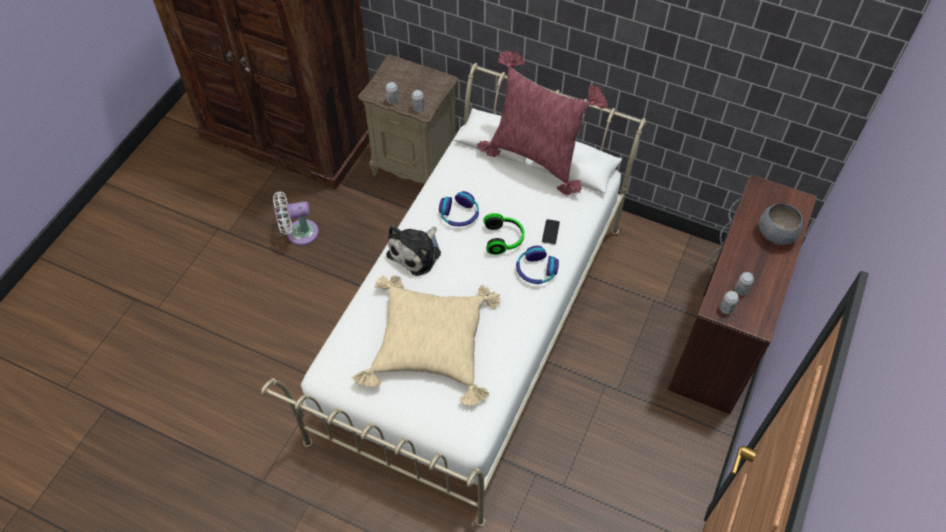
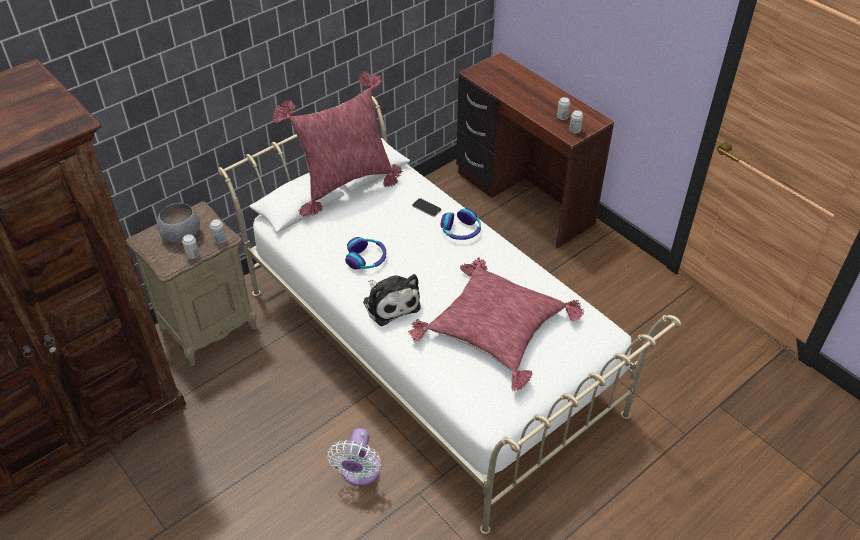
camera: 65 degrees left, 10 degrees down
white fan [273,192,319,246] -> white fan moved to [327,428,381,486]
beige pillow [351,275,501,406] -> red pillow [408,257,583,391]
headphones [483,213,525,255] -> none
grey bowl [759,203,804,245] -> grey bowl moved to [157,203,200,243]

